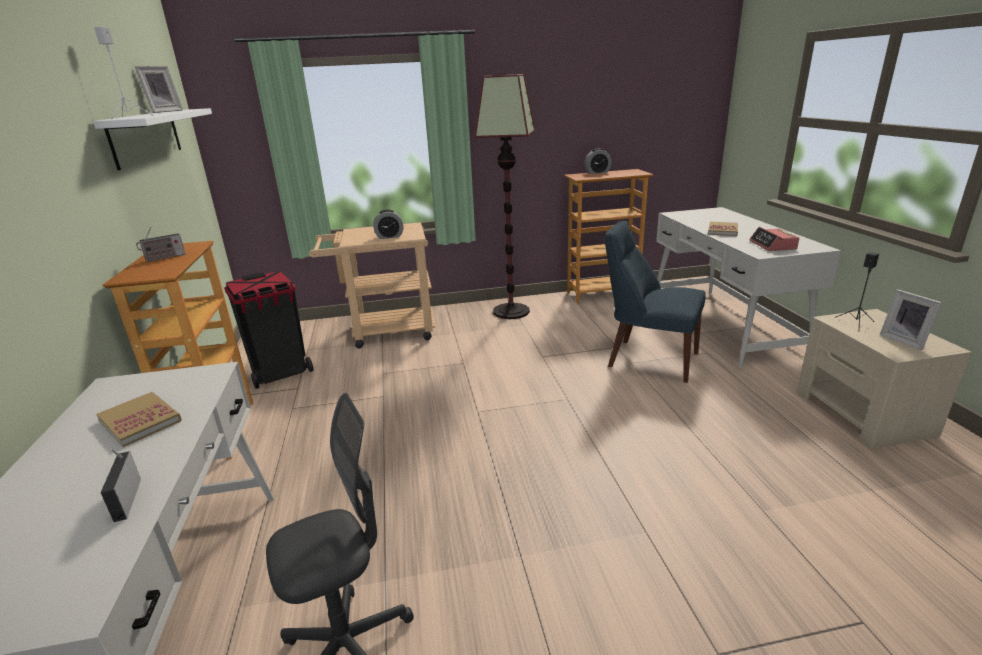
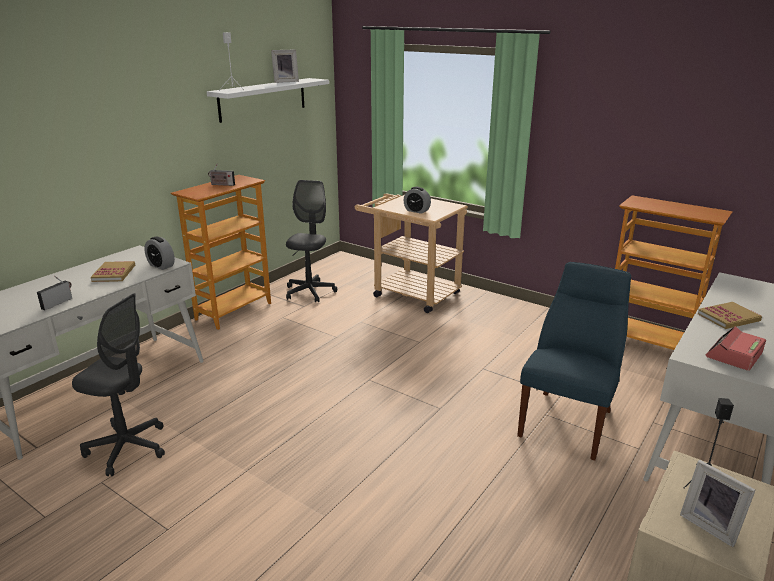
camera: 45 degrees right, 0 degrees up
black trash can [224,271,314,389] -> grey office chair [286,180,337,303]
floor lamp [474,74,535,319] -> none
alarm clock [584,148,612,174] -> alarm clock moved to [144,237,175,270]
blue chair [605,221,706,383] -> blue chair turned 45 degrees clockwise [517,262,631,460]
picture frame [880,289,942,350] -> picture frame turned 60 degrees counterclockwise [680,460,756,547]

